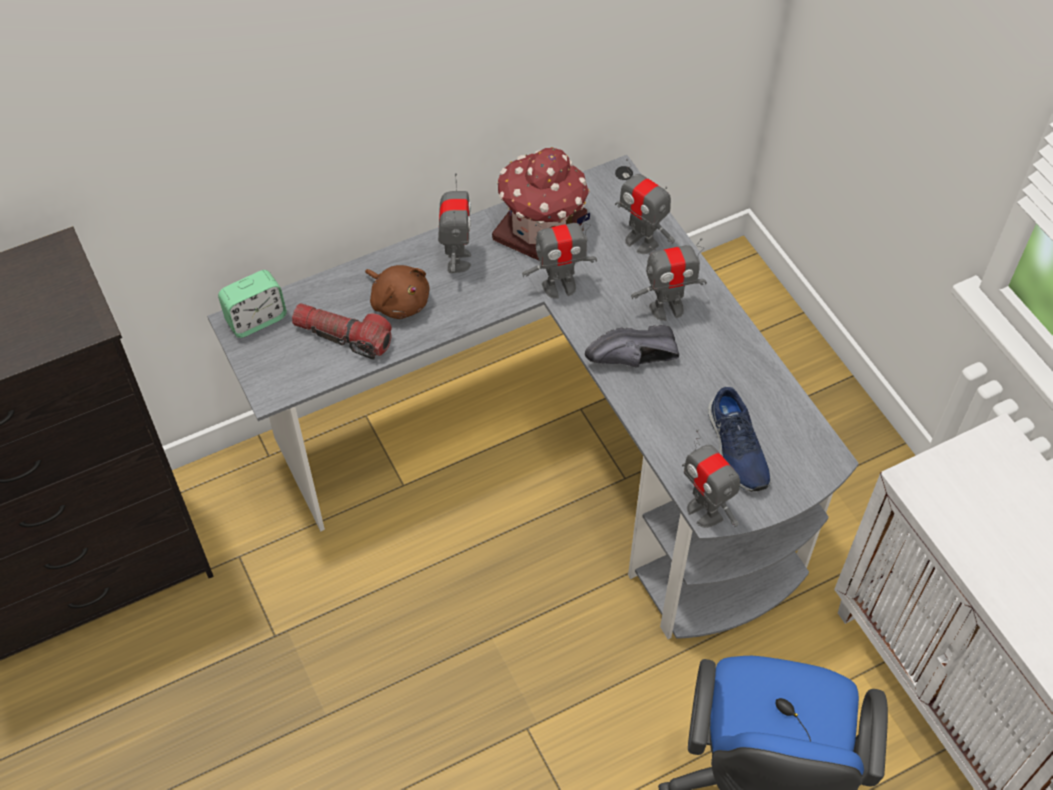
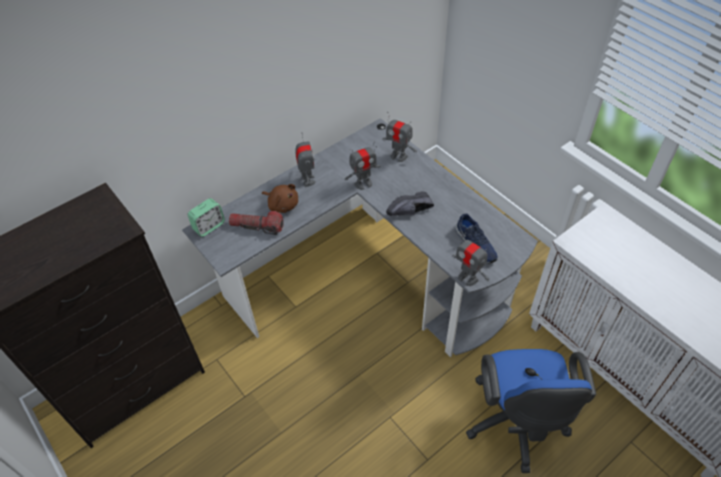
camera: 10 degrees left, 5 degrees down
toy house [492,147,590,261] -> none
toy robot [631,238,707,321] -> none

